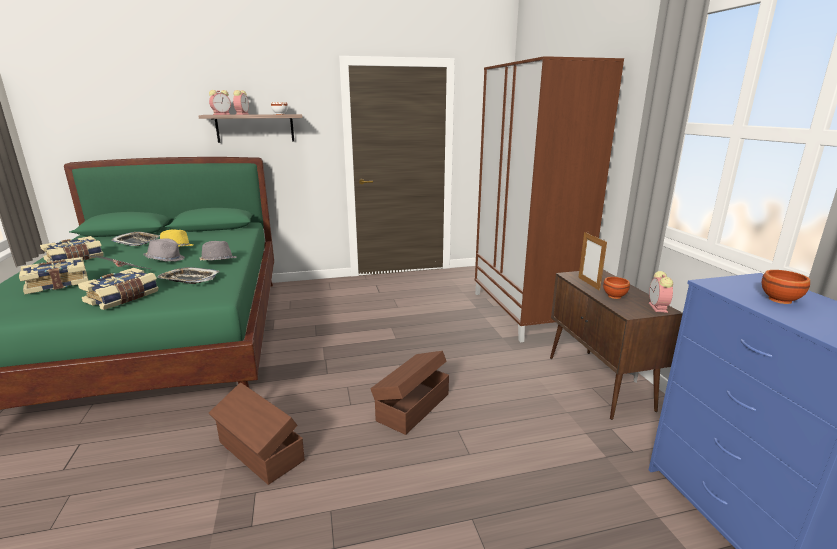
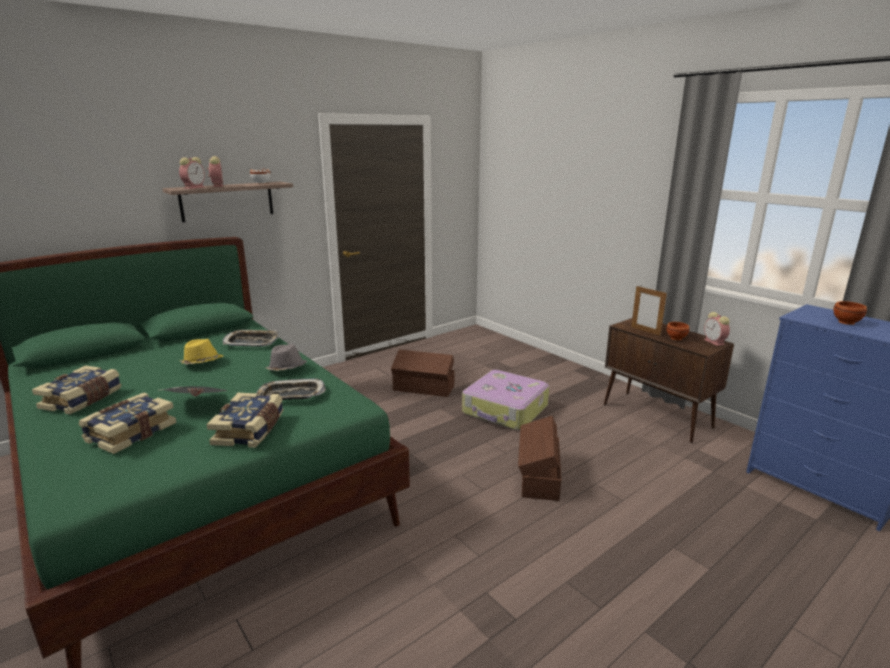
camera: 25 degrees left, 0 degrees up
tray [111,232,160,246] -> tray moved to [223,330,279,347]
grey hat [144,238,184,262] -> none
brown storage box [209,382,305,485] -> brown storage box moved to [391,350,455,397]
brown wardrobe [474,56,624,342] -> none
none -> suitcase [462,370,549,430]

